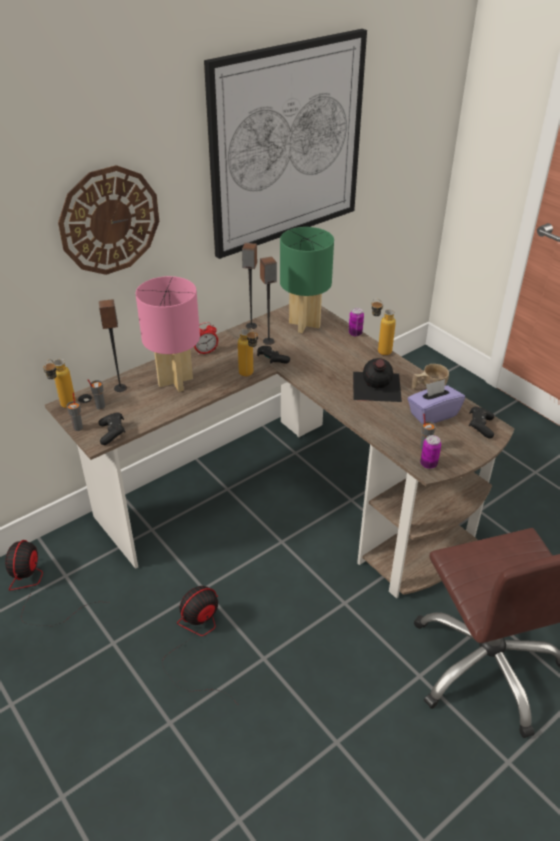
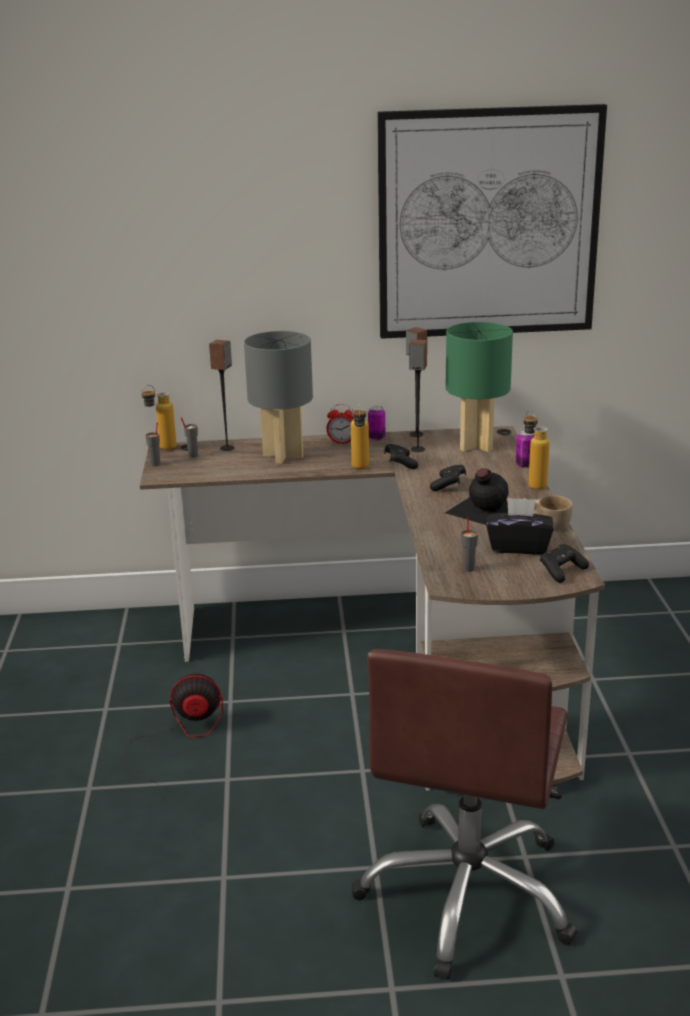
camera: 35 degrees right, 15 degrees down
fan [5,540,110,626] -> none
wall clock [58,165,159,275] -> none
black game controller [98,412,125,445] -> black game controller moved to [430,465,466,491]
pink table lamp [136,276,200,392] -> grey table lamp [244,331,313,464]
purple tissue box [408,379,465,424] -> black tissue box [486,497,554,555]
can [420,435,441,469] -> can moved to [368,406,385,441]

